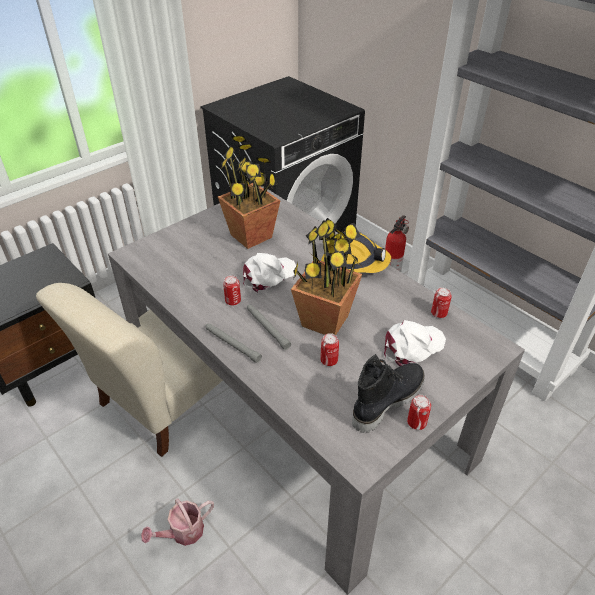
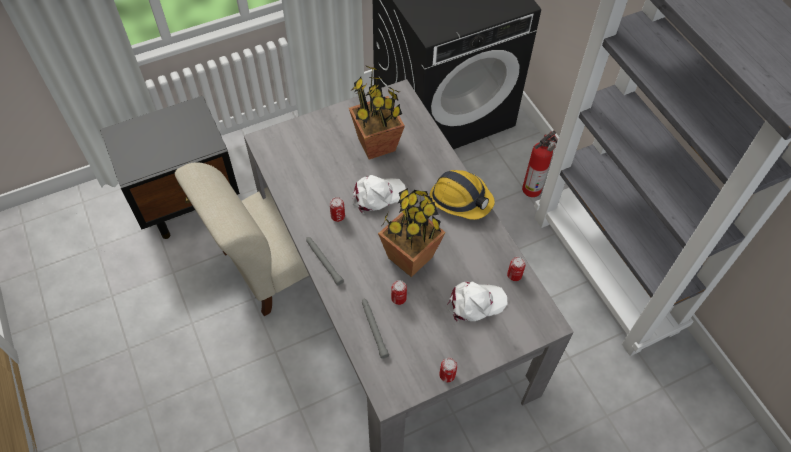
camera: 15 degrees right, 15 degrees up
watering can [141,498,214,546] -> none
grey flashlight [247,304,291,350] -> grey flashlight moved to [362,299,389,359]
black boot [352,354,425,433] -> none

